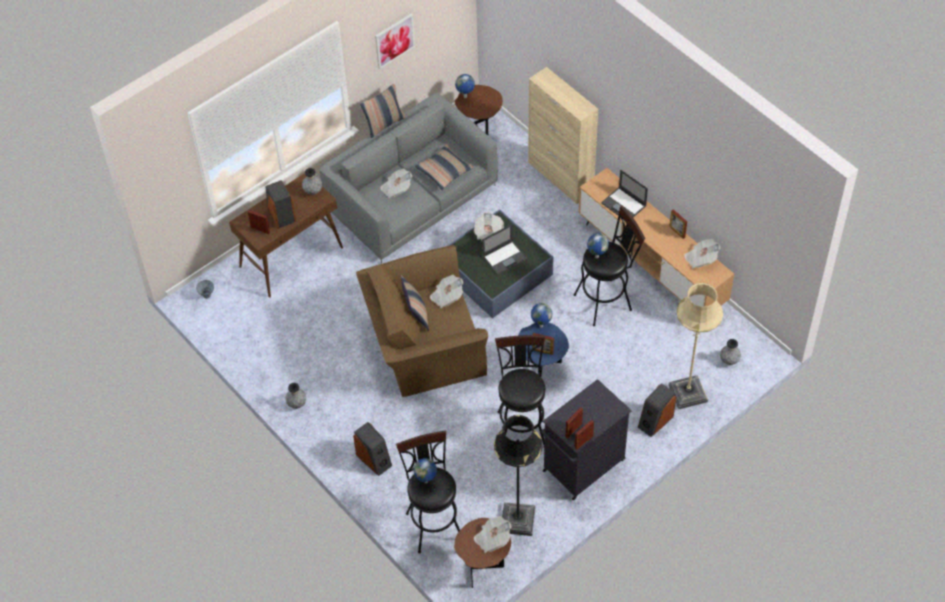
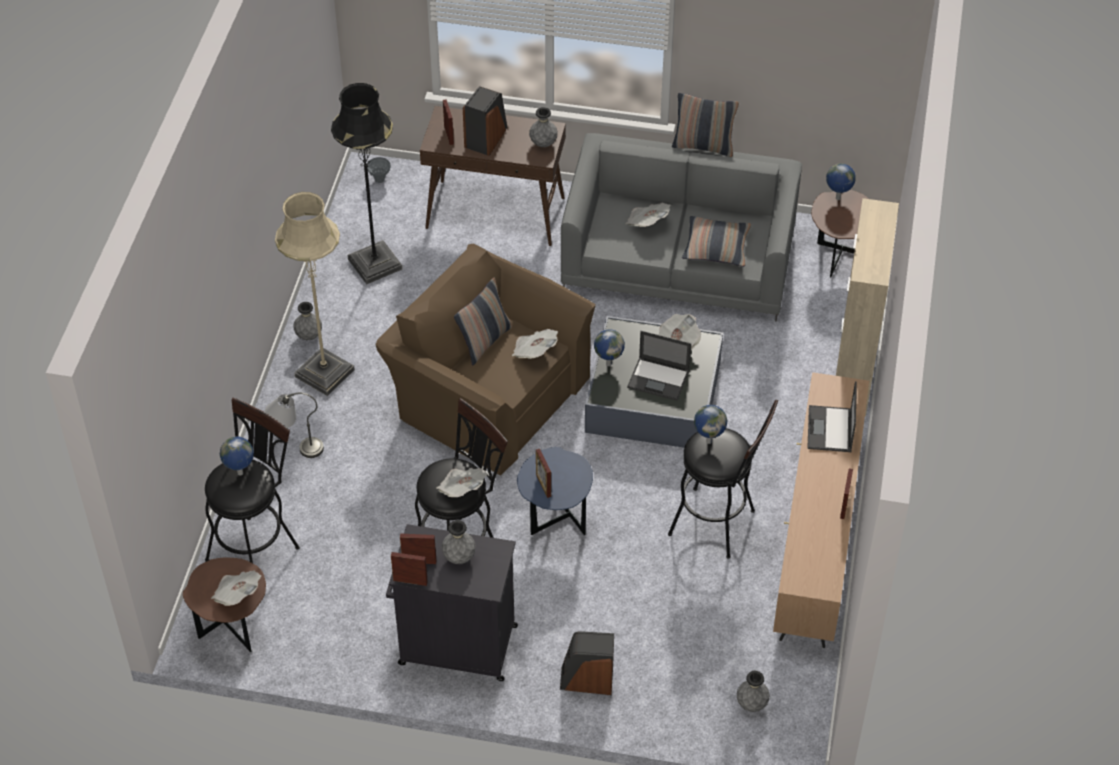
camera: 50 degrees right, 5 degrees down
speaker [353,422,392,476] -> grey table lamp [264,393,324,458]
picture [375,13,415,69] -> none
black floor lamp [494,415,543,536] -> black floor lamp moved to [331,83,402,284]
globe [531,303,553,328] -> globe moved to [594,329,625,366]
beige floor lamp [668,283,723,409] -> beige floor lamp moved to [275,192,355,396]
newspaper [684,239,721,269] -> newspaper moved to [436,468,488,497]
none -> grey vase [441,520,476,564]

